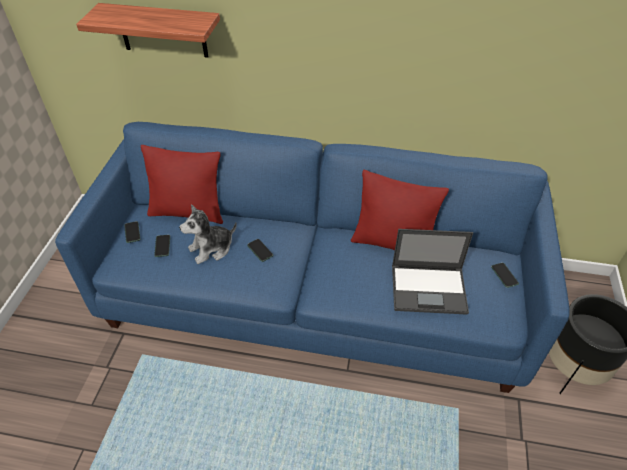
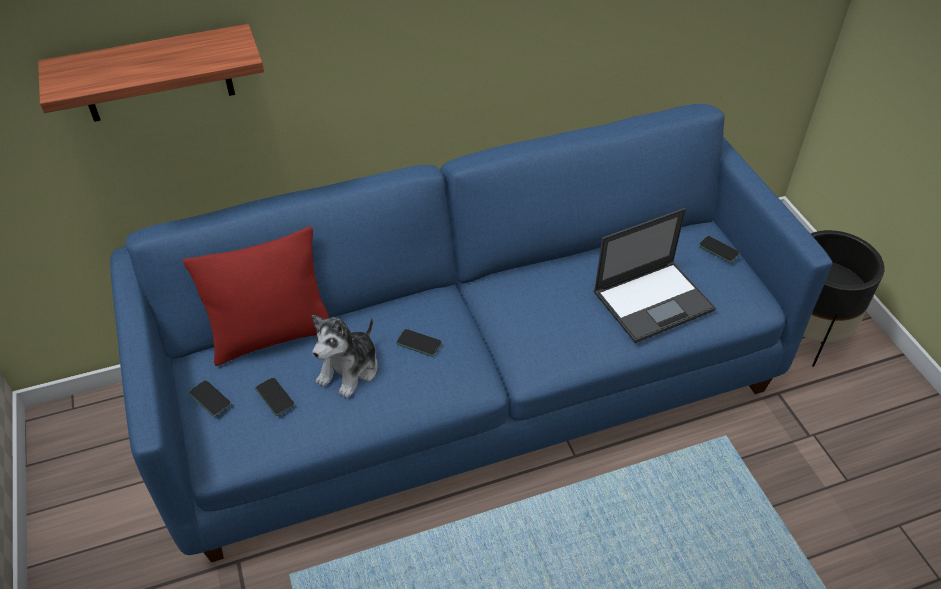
camera: 30 degrees left, 0 degrees up
red pillow [351,170,449,250] -> none

